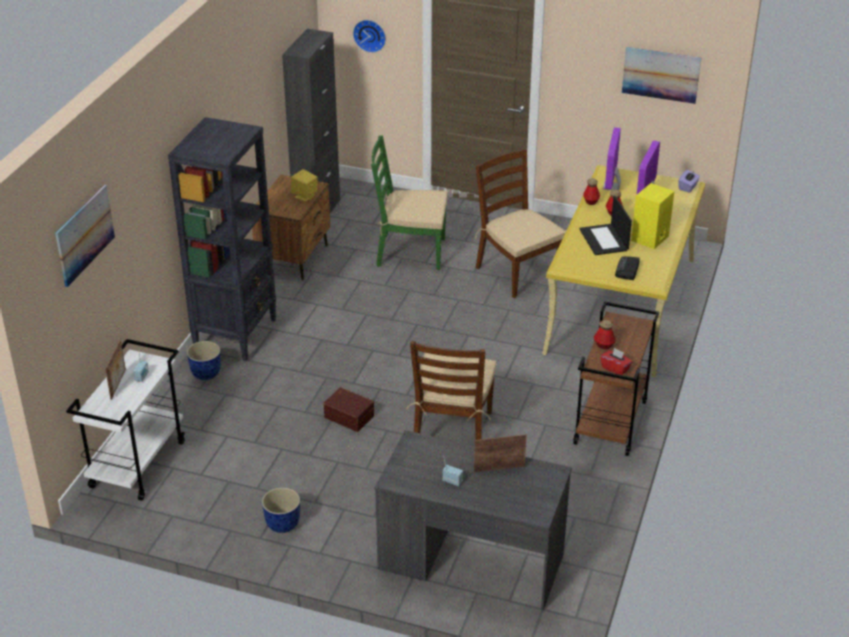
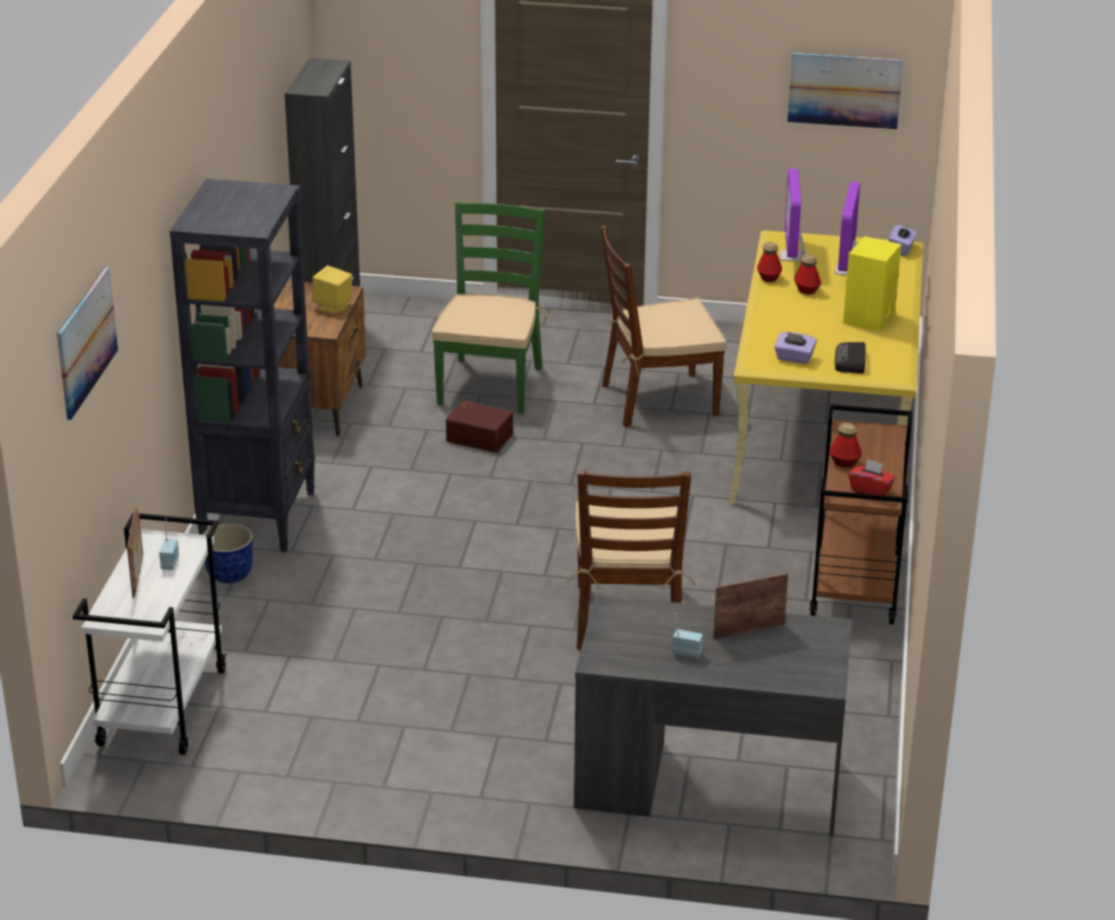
camera: 10 degrees left, 5 degrees down
planter [262,487,300,533] -> none
brown storage box [323,387,374,432] -> brown storage box moved to [446,401,513,453]
wall clock [353,20,386,53] -> none
green chair [371,135,448,270] -> green chair turned 105 degrees clockwise [432,201,550,414]
brown chair [475,149,566,298] -> brown chair turned 60 degrees counterclockwise [601,226,726,427]
laptop [579,196,632,255] -> none
none -> purple tissue box [774,332,817,364]

